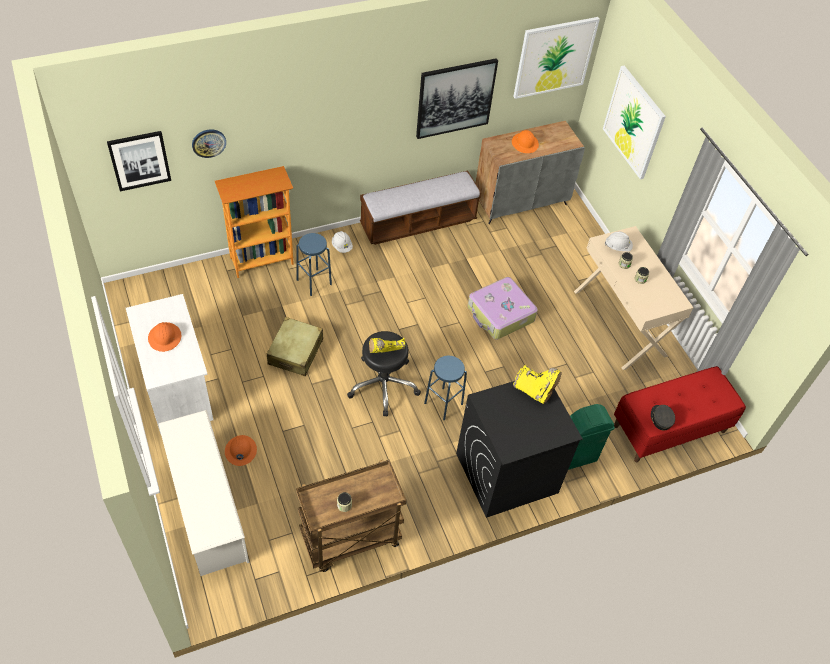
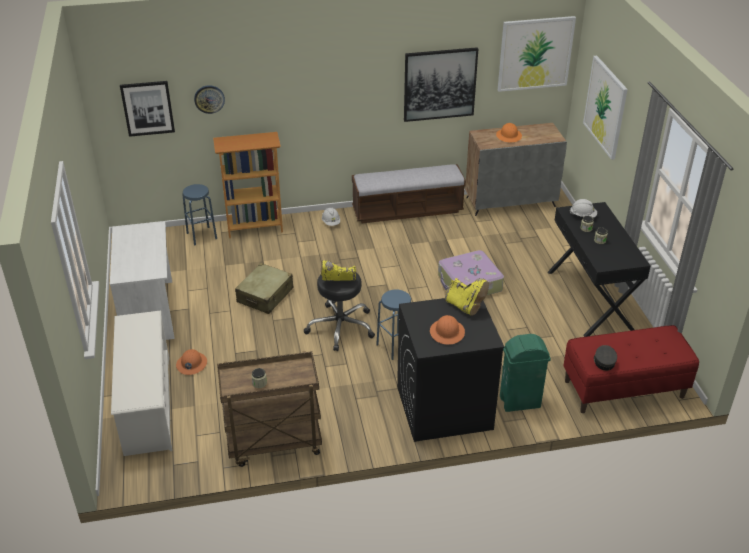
camera: 15 degrees right, 15 degrees down
orange hard hat [148,322,181,352] -> orange hard hat moved to [430,315,465,345]
blue stool [296,233,332,296] -> blue stool moved to [182,184,217,246]
beige console table [574,226,694,370] -> black console table [548,202,651,337]

